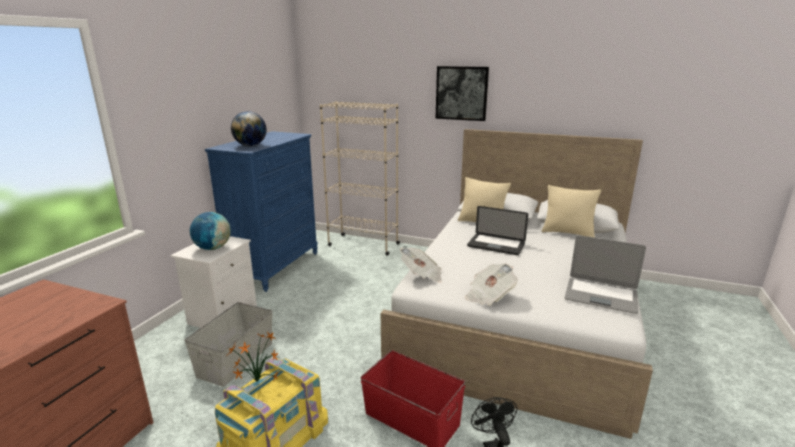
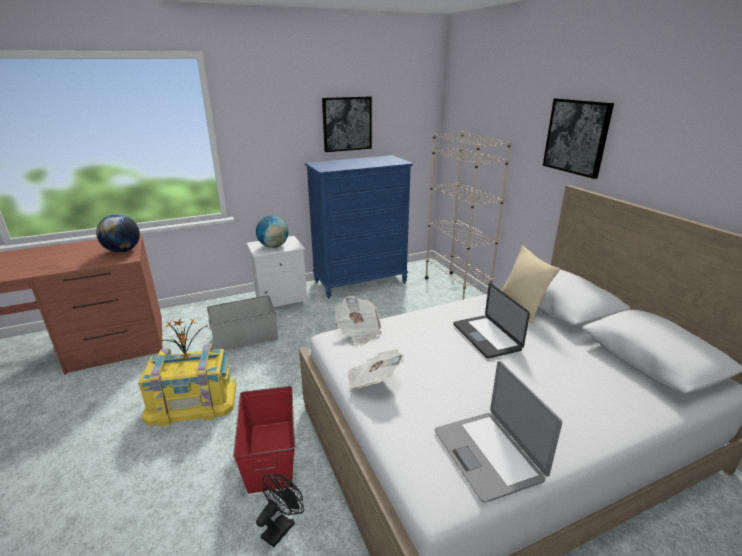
camera: 45 degrees right, 5 degrees up
globe [231,111,267,146] -> globe moved to [96,214,140,253]
beige pillow [541,185,601,238] -> none
none -> picture [322,96,372,152]

